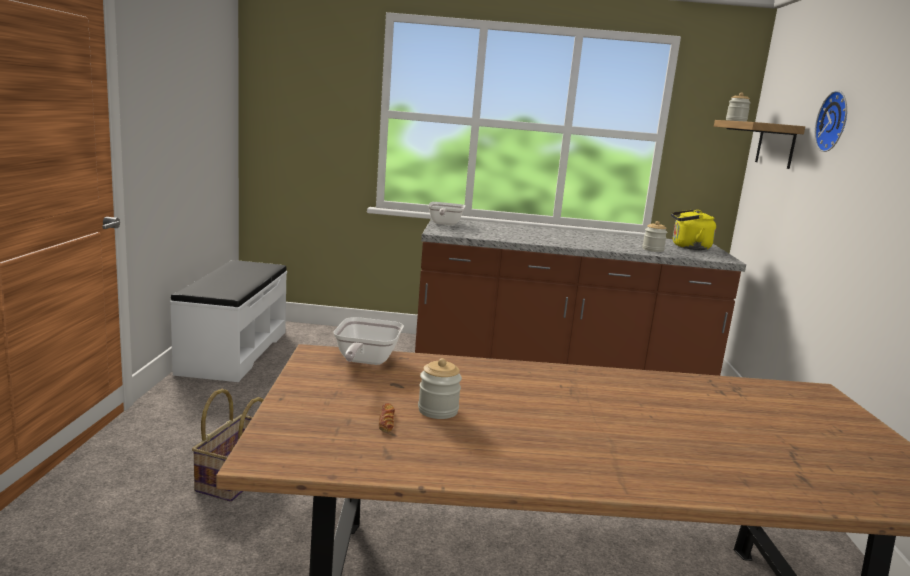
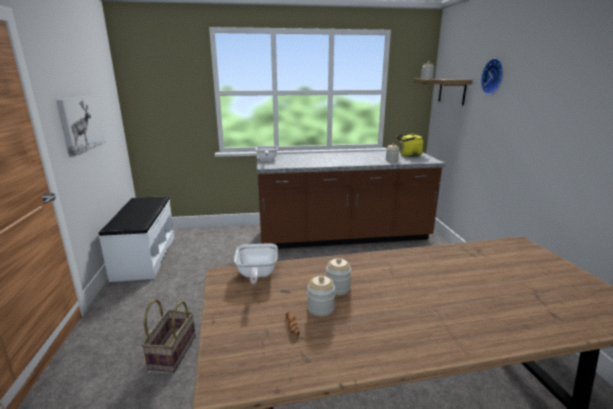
camera: 10 degrees left, 5 degrees up
none -> picture [56,95,106,157]
none -> jar [326,258,351,295]

